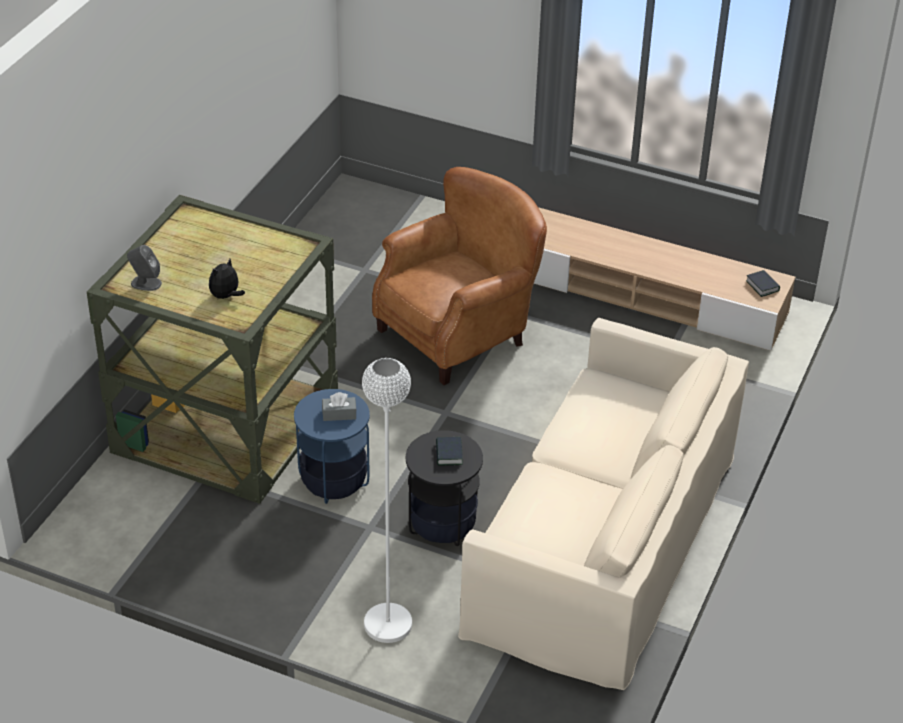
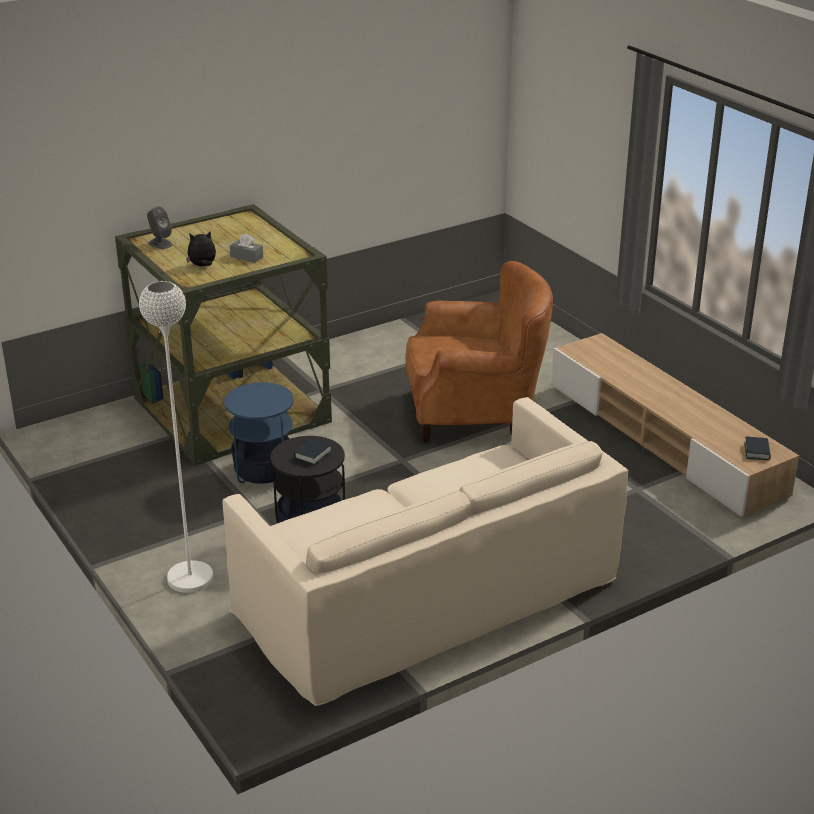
camera: 35 degrees right, 10 degrees down
grey tissue box [322,392,357,421] -> grey tissue box moved to [230,233,263,263]

